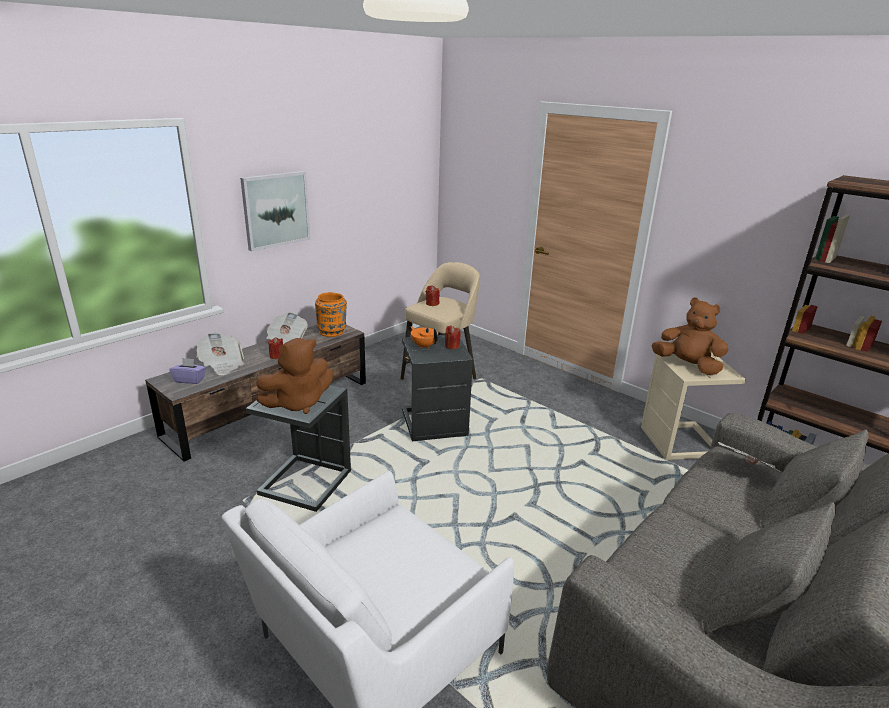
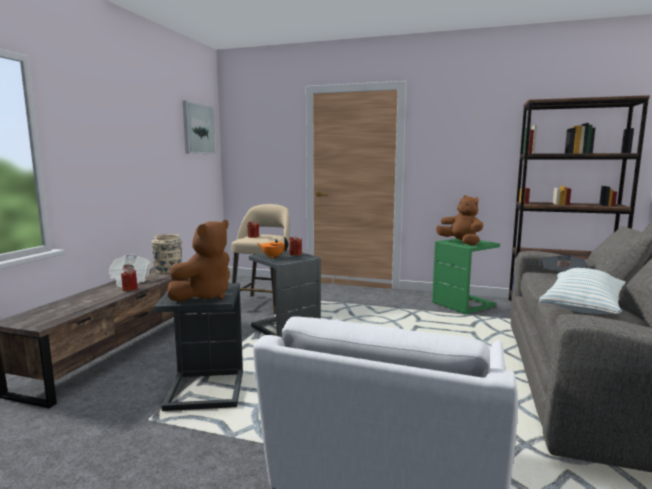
camera: 25 degrees left, 15 degrees down
purple tissue box [169,358,206,384] -> none
newspaper [197,332,244,375] -> none
picture [240,171,311,252] -> picture moved to [183,101,216,154]
orange vase [315,292,347,337] -> beige vase [152,234,182,274]
beige side table [641,352,746,460] -> green side table [432,238,500,314]
brown plush toy [652,298,729,375] -> brown plush toy turned 45 degrees clockwise [436,195,483,245]
none -> pillow [539,268,625,314]

